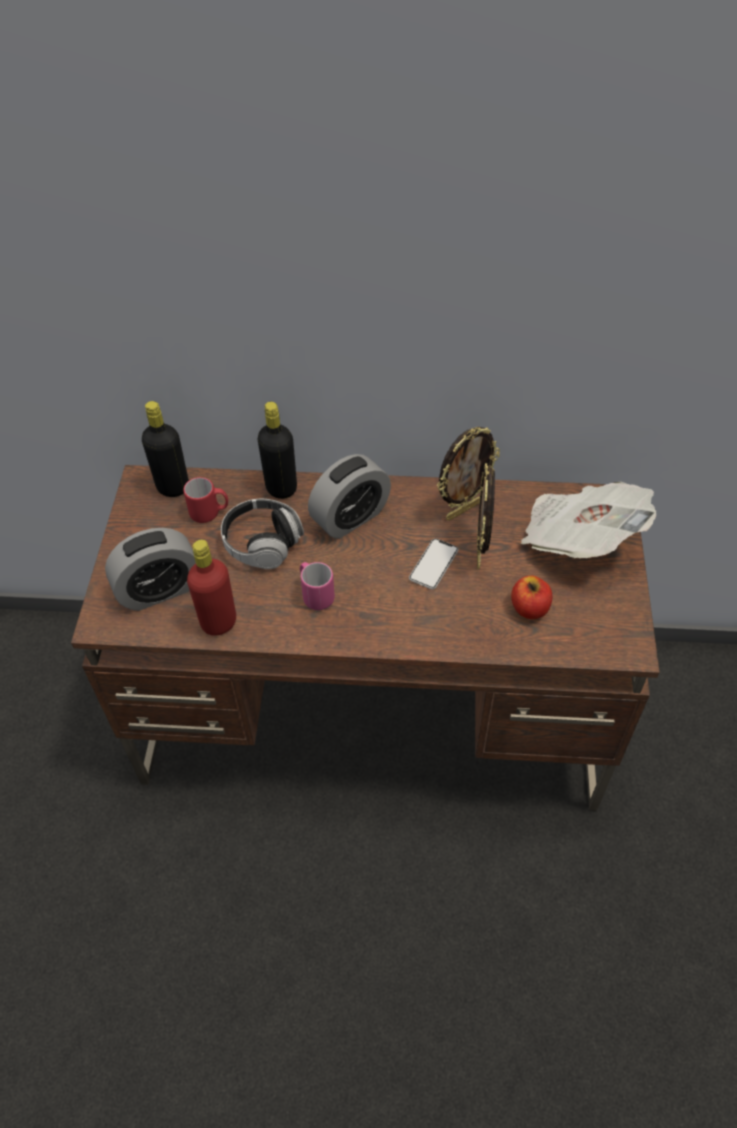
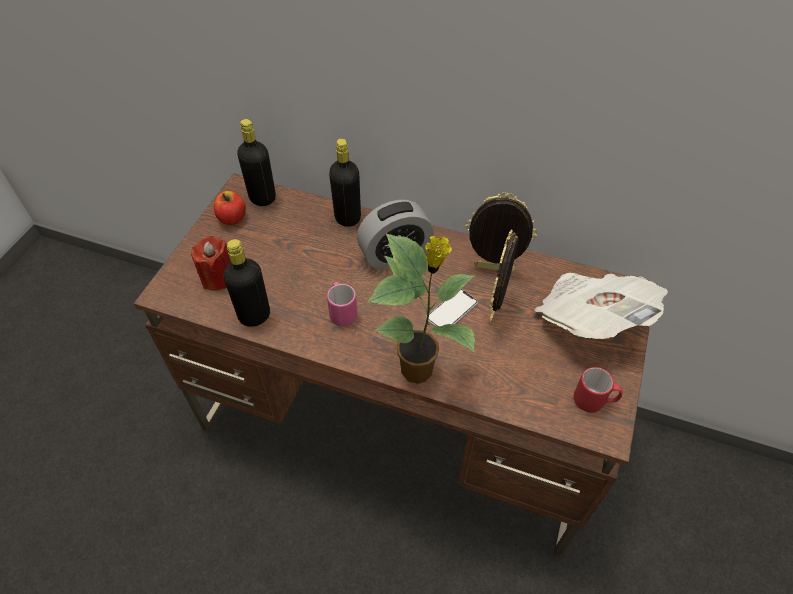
camera: 15 degrees right, 0 degrees up
alarm clock [105,528,196,611] -> red candle [191,236,231,291]
red mug [183,477,228,523] -> red mug moved to [574,367,623,413]
red bottle [187,540,236,635] -> black bottle [223,239,270,327]
headphones [221,499,304,569] -> none
picture frame [437,427,500,521] -> picture frame turned 150 degrees counterclockwise [465,192,537,272]
apple [511,575,552,619] -> apple moved to [214,191,246,225]
none -> potted plant [367,234,476,384]

